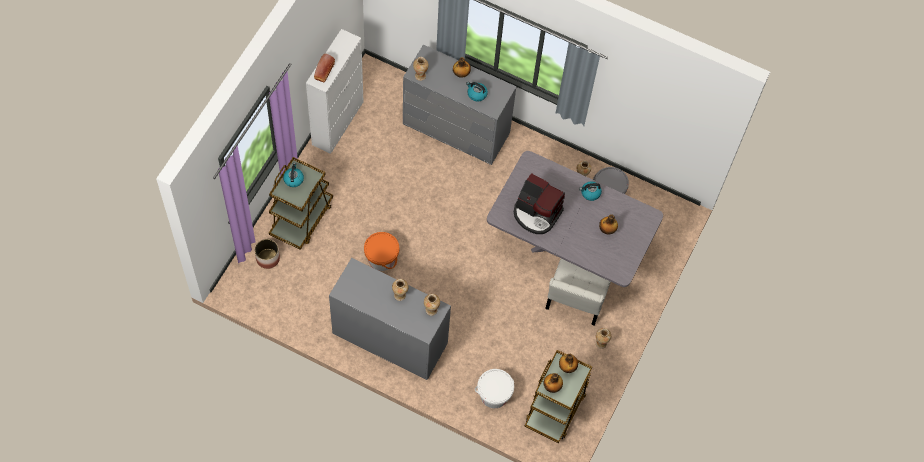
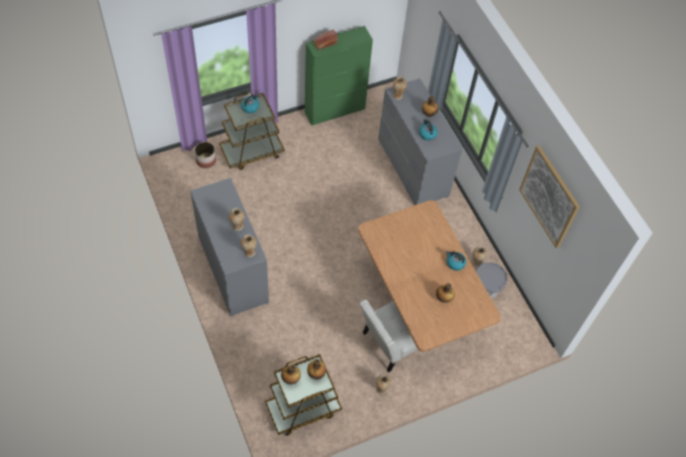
camera: 40 degrees right, 5 degrees down
white cabinet [306,29,364,154] -> green cabinet [305,26,373,126]
orange bucket [364,232,399,271] -> none
white bucket [475,369,514,408] -> none
grey dining table [487,151,663,287] -> brown dining table [358,200,501,352]
coffee machine [514,173,565,234] -> none
none -> picture [519,145,580,248]

